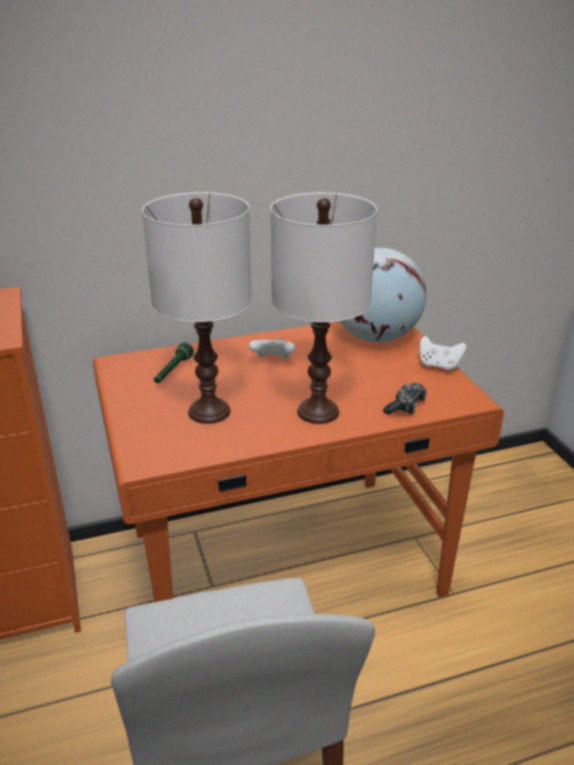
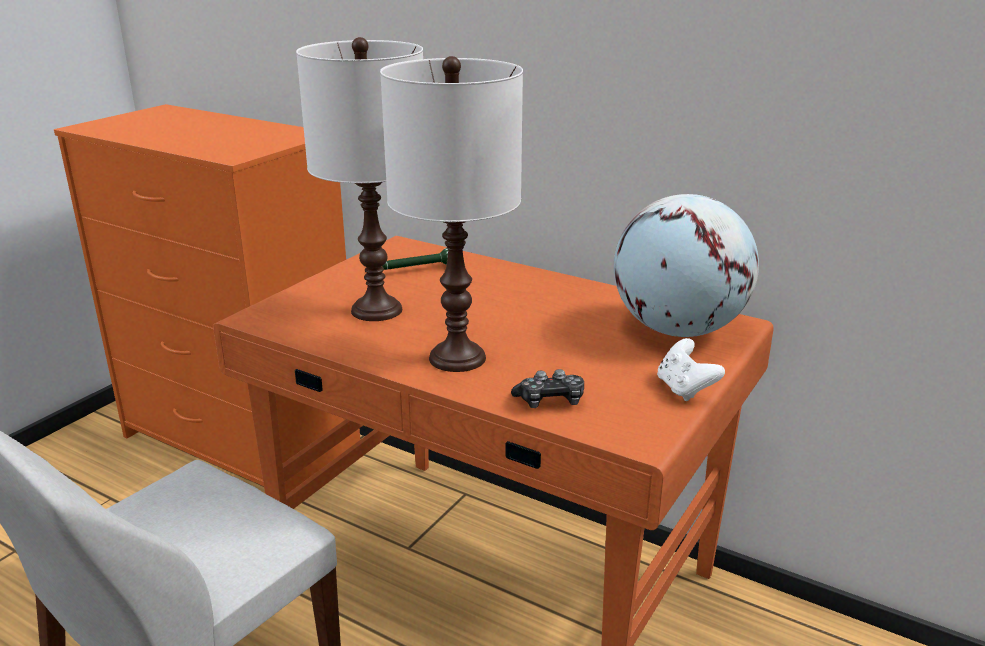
camera: 50 degrees right, 5 degrees down
white game controller [249,338,295,359] -> none

